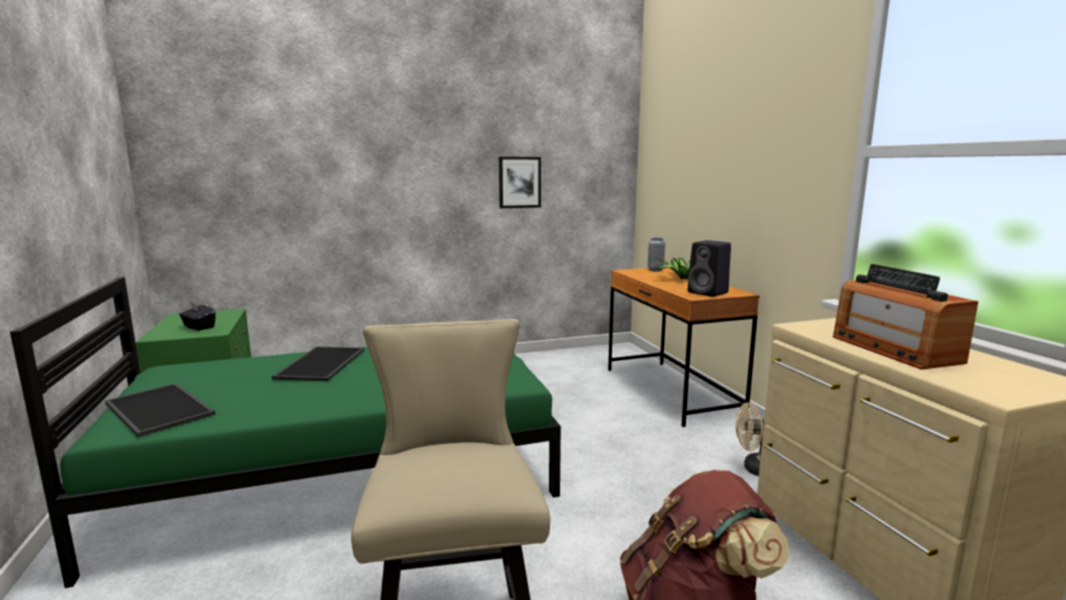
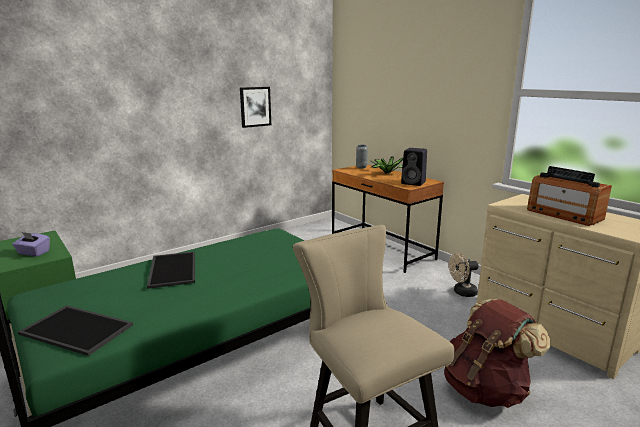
camera: 20 degrees left, 5 degrees up
black tissue box [179,302,216,331] -> purple tissue box [12,232,50,257]

